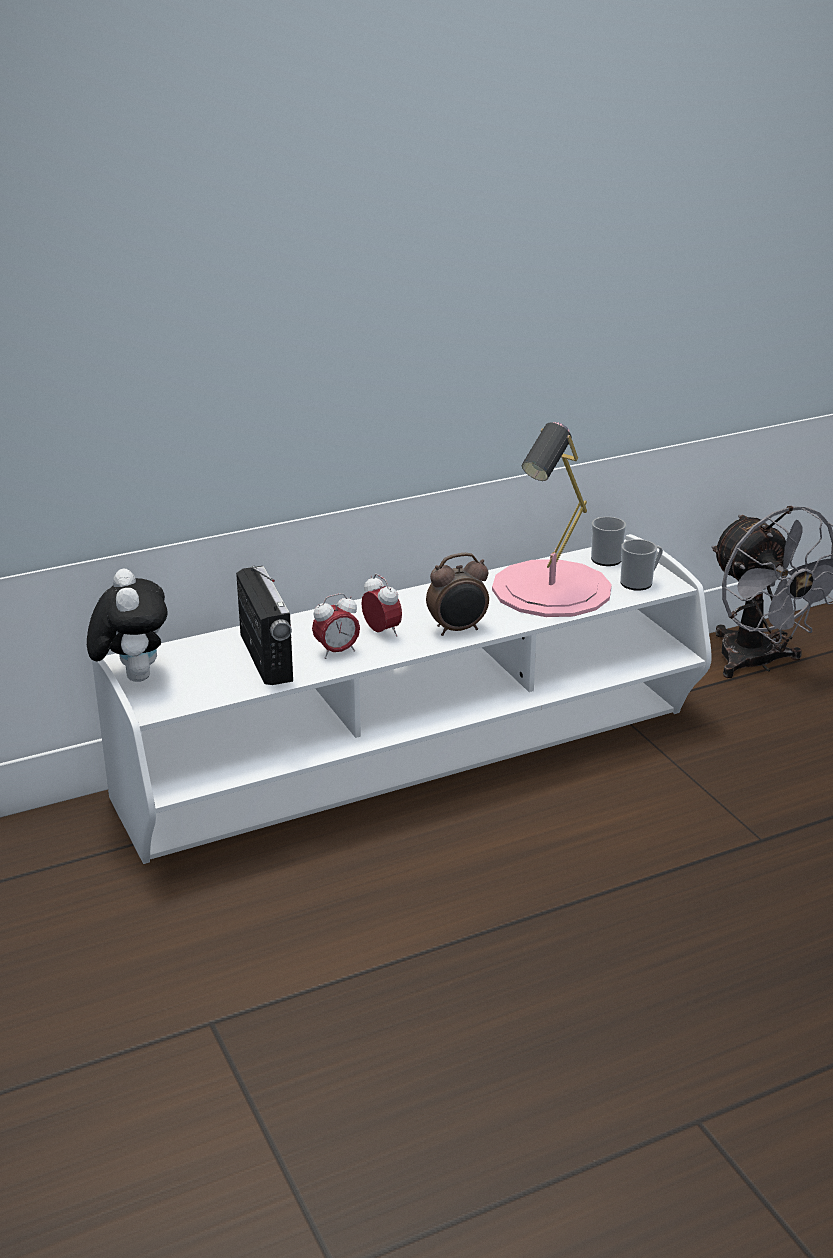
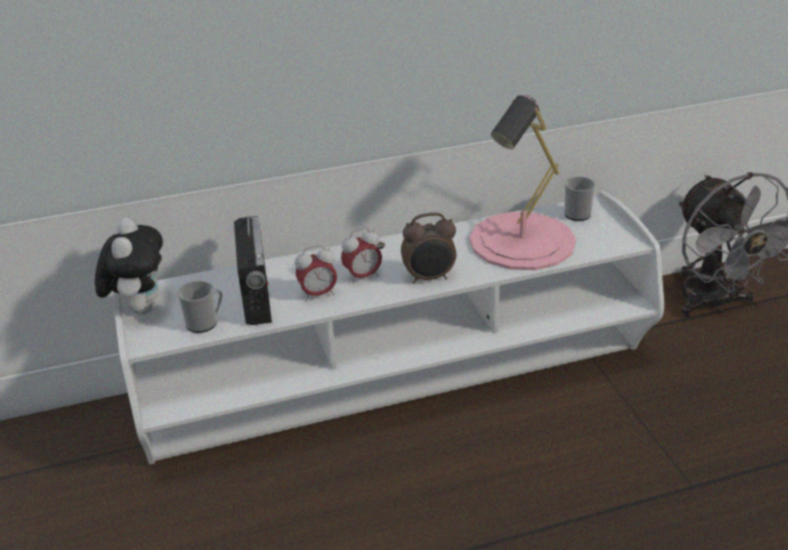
camera: 10 degrees right, 5 degrees up
alarm clock [361,574,402,637] -> alarm clock turned 90 degrees clockwise [341,228,382,284]
mug [620,539,663,591] -> mug moved to [177,281,223,333]

